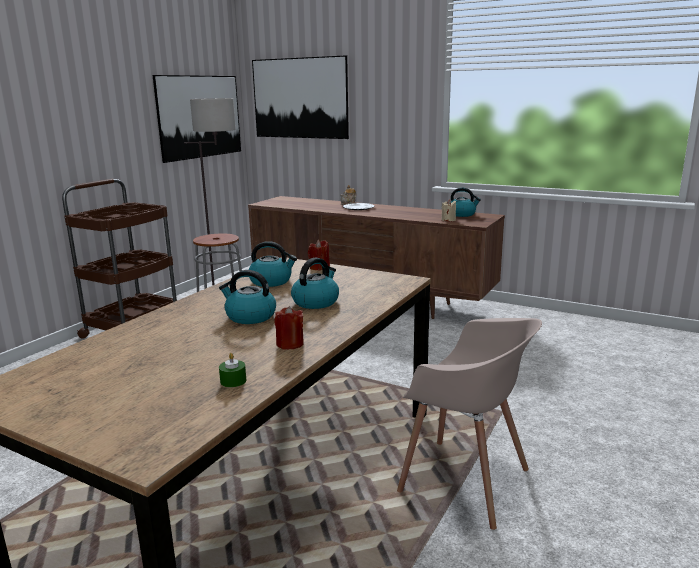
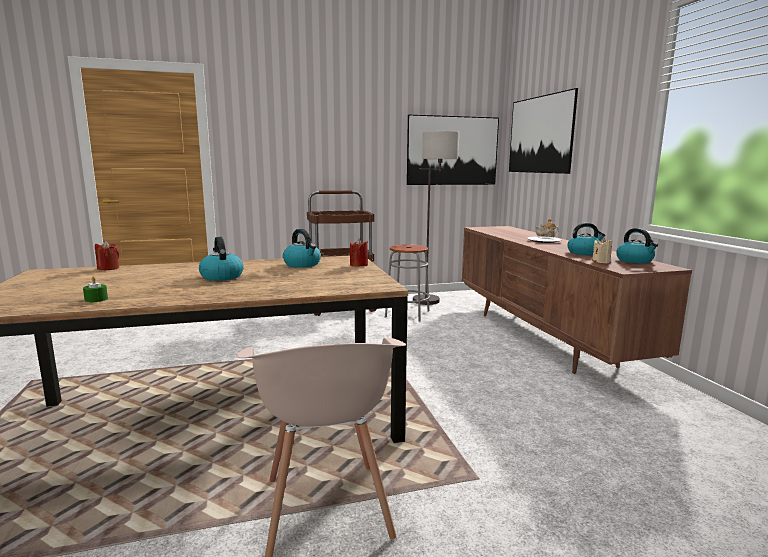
camera: 45 degrees right, 5 degrees down
red candle [274,306,304,349] -> red candle moved to [95,241,119,270]
kettle [291,258,339,309] -> kettle moved to [567,223,605,255]

